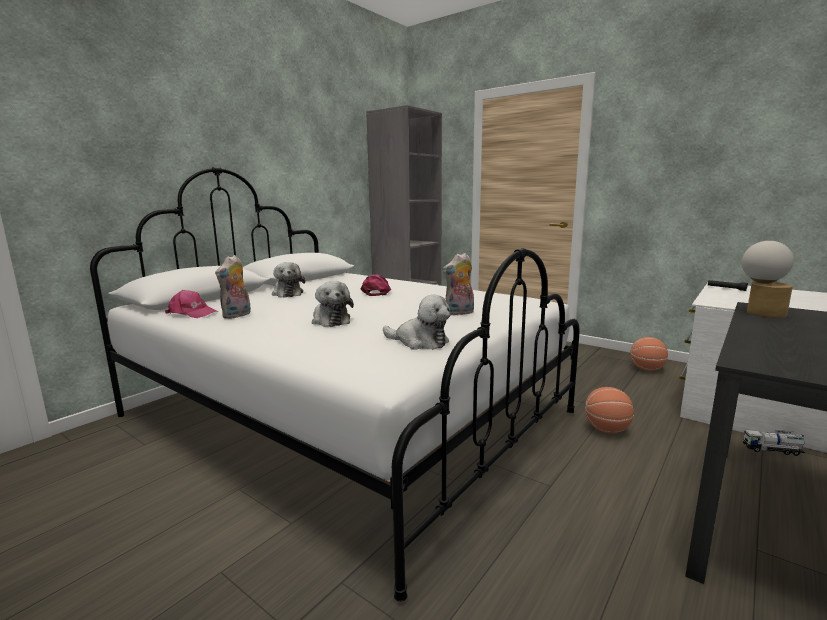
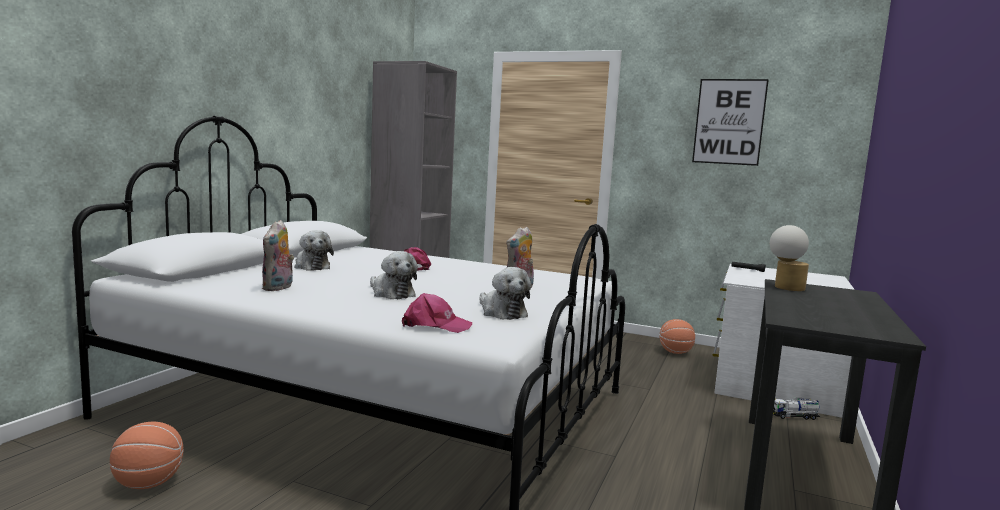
camera: 15 degrees left, 5 degrees down
pink cap [165,290,218,318] -> pink cap moved to [402,293,472,333]
plush toy [383,295,450,350] -> plush toy turned 45 degrees clockwise [480,267,531,320]
basketball [585,387,634,433] -> basketball moved to [110,422,183,489]
none -> picture [692,79,769,166]

